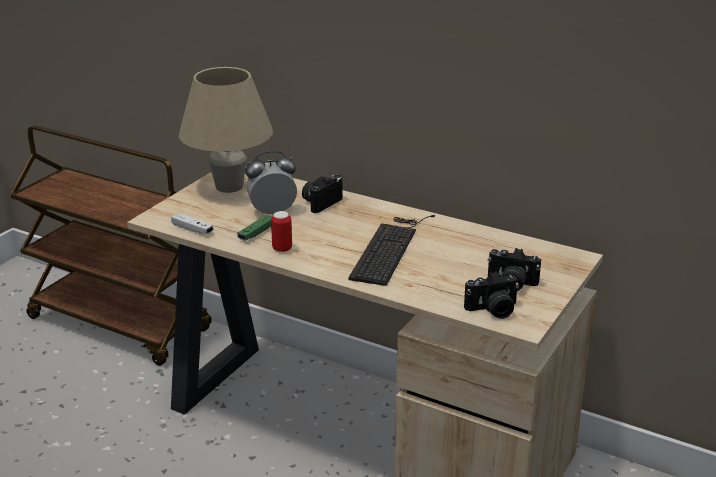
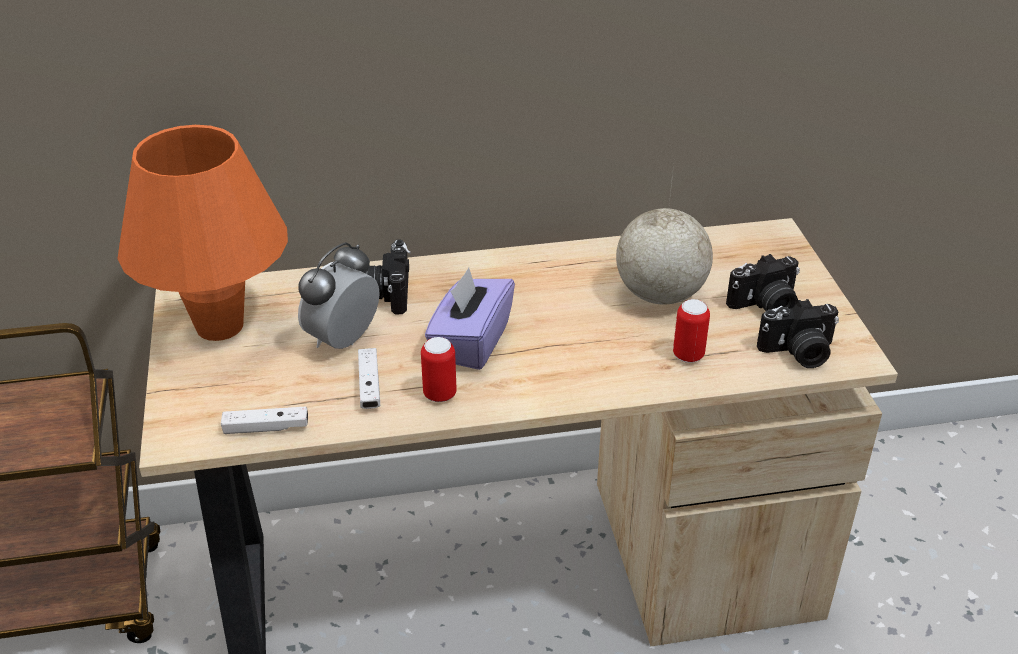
camera: 40 degrees left, 10 degrees up
beige table lamp [179,67,273,193] -> orange table lamp [117,125,288,341]
green game controller [238,214,272,241] -> white game controller [358,348,380,409]
keyboard [349,215,435,286] -> none
camera [464,272,519,319] -> camera turned 45 degrees clockwise [757,299,839,368]
none -> purple tissue box [425,268,515,370]
none -> globe [616,165,713,305]
none -> can [673,299,710,363]

